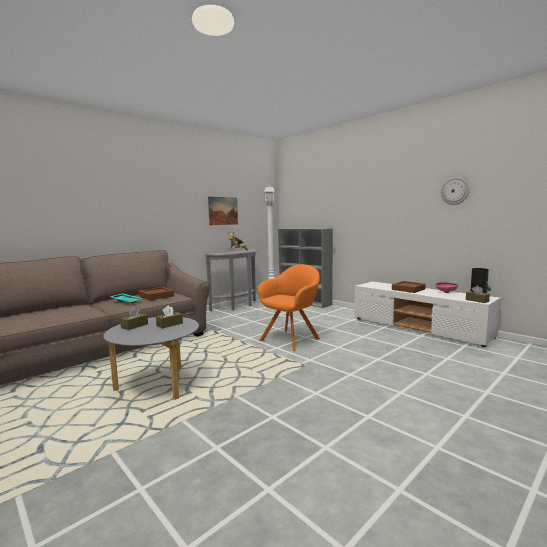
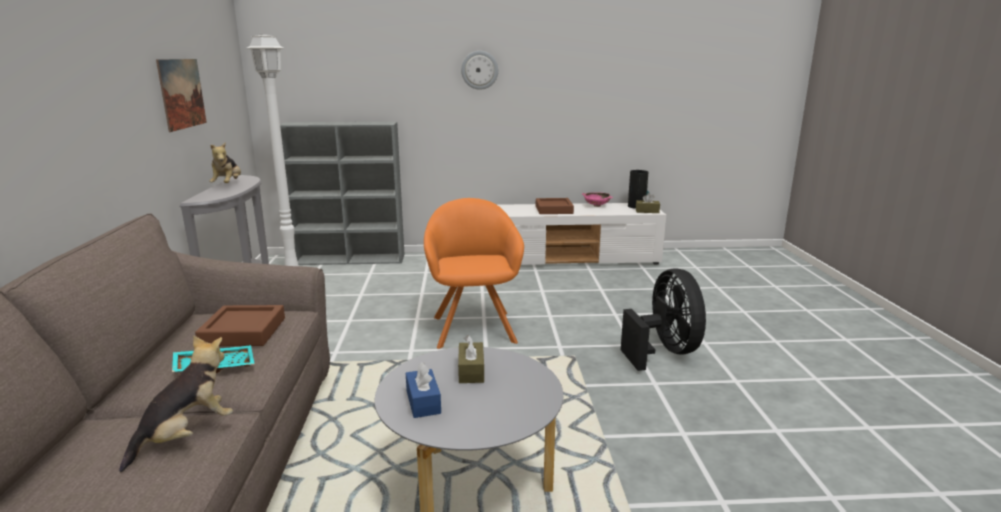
camera: 50 degrees left, 10 degrees up
brown tissue box [120,307,148,330] -> blue tissue box [406,362,441,418]
wall clock [441,177,470,205] -> wall clock moved to [461,51,498,90]
none -> plush toy [119,335,233,472]
none -> black fan [621,268,706,371]

